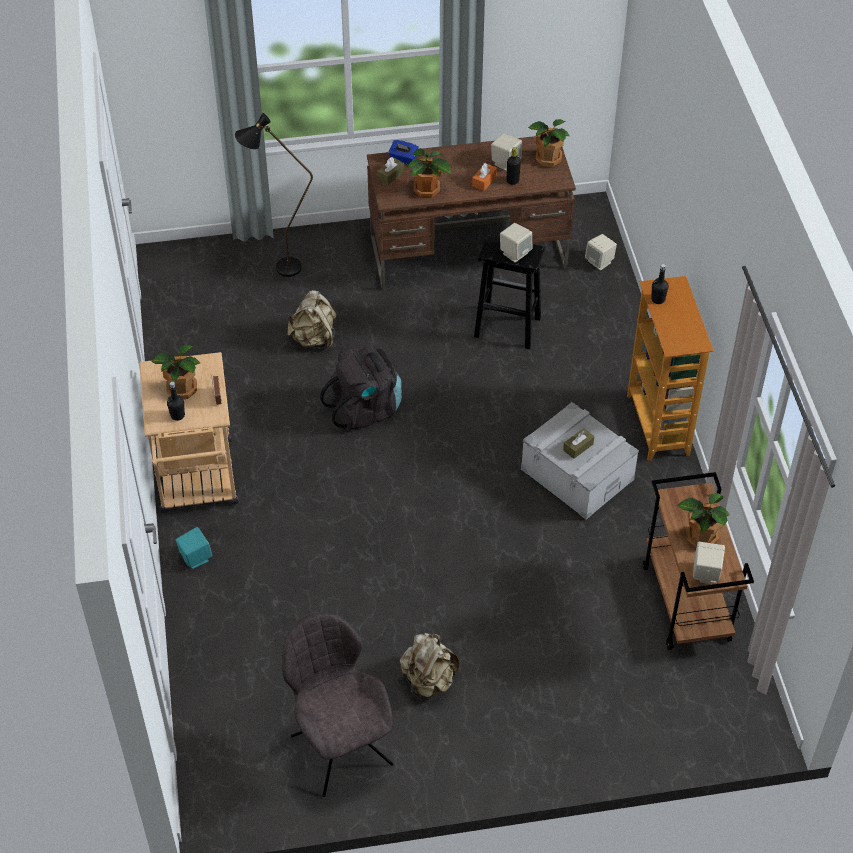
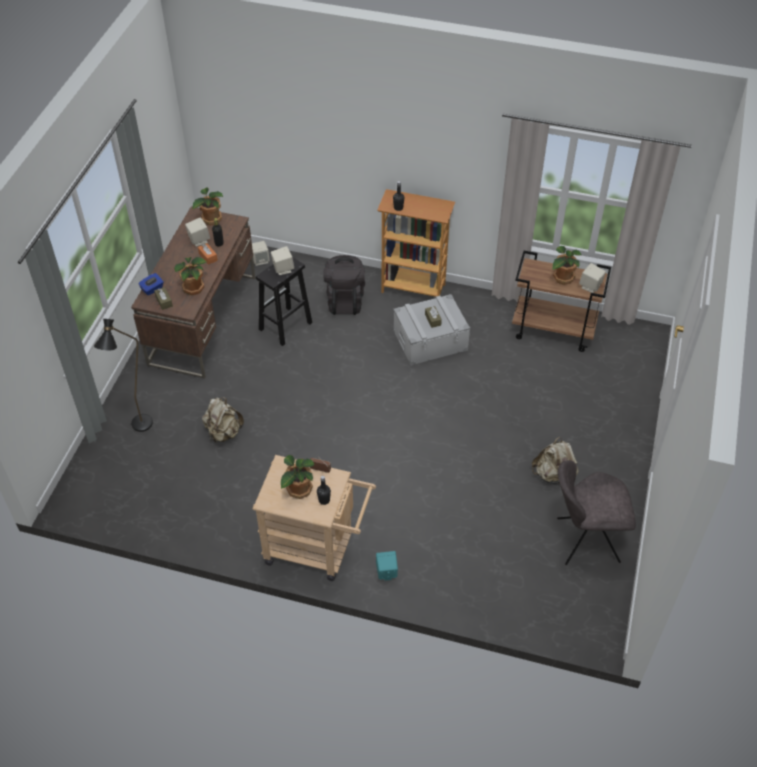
camera: 65 degrees left, 0 degrees up
black backpack [320,346,402,431] -> black backpack moved to [324,255,365,315]

